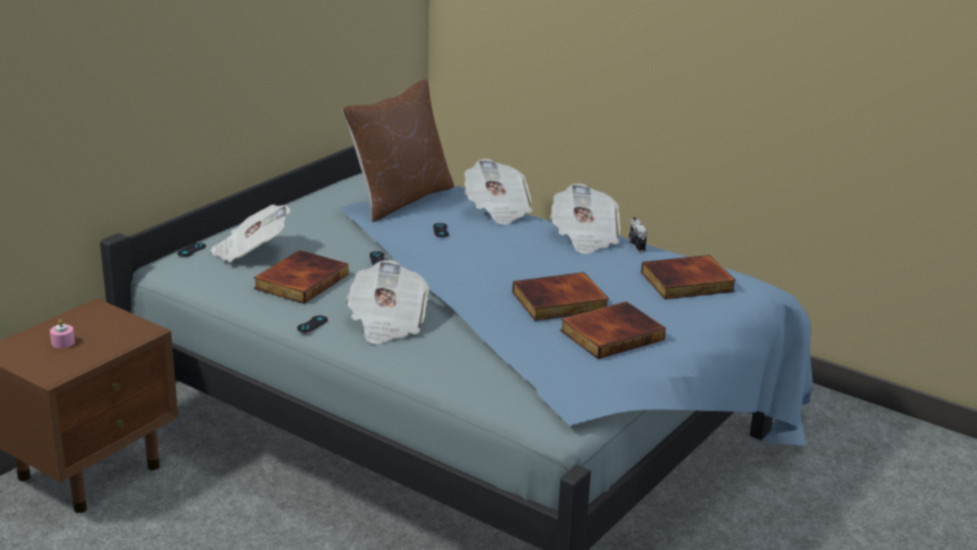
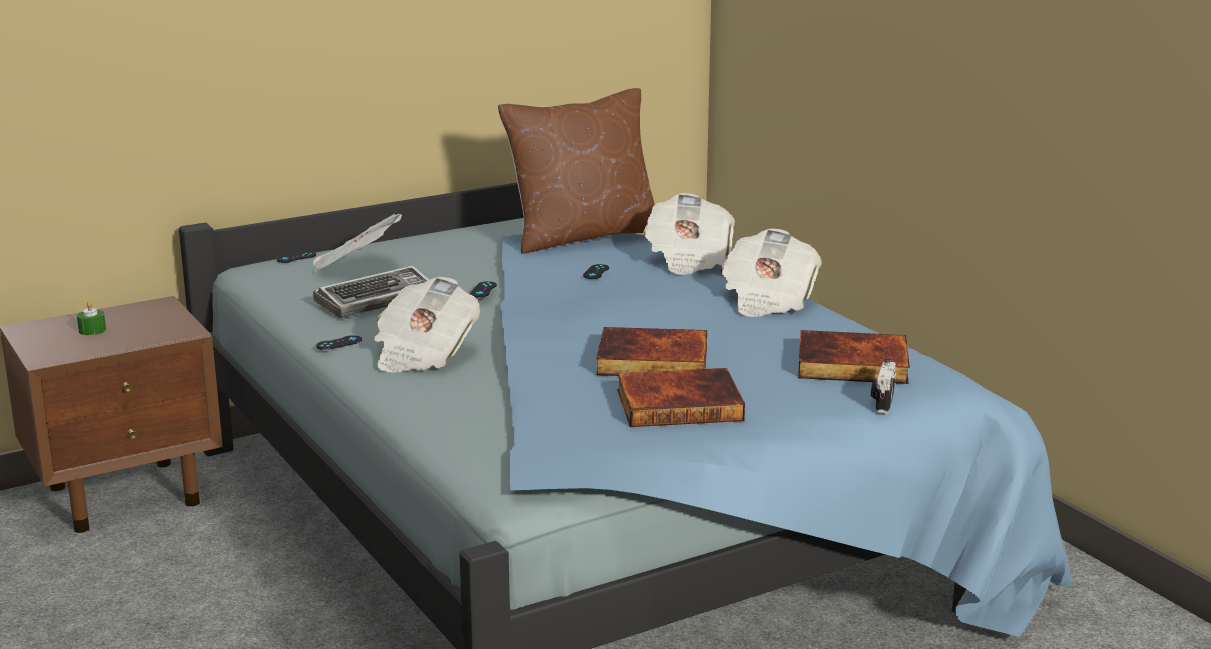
camera: 25 degrees right, 5 degrees down
pink candle [50,319,75,348] -> green candle [77,301,106,335]
book [254,250,349,304] -> keyboard [313,266,429,318]
camera [629,217,647,252] -> camera moved to [871,358,896,414]

